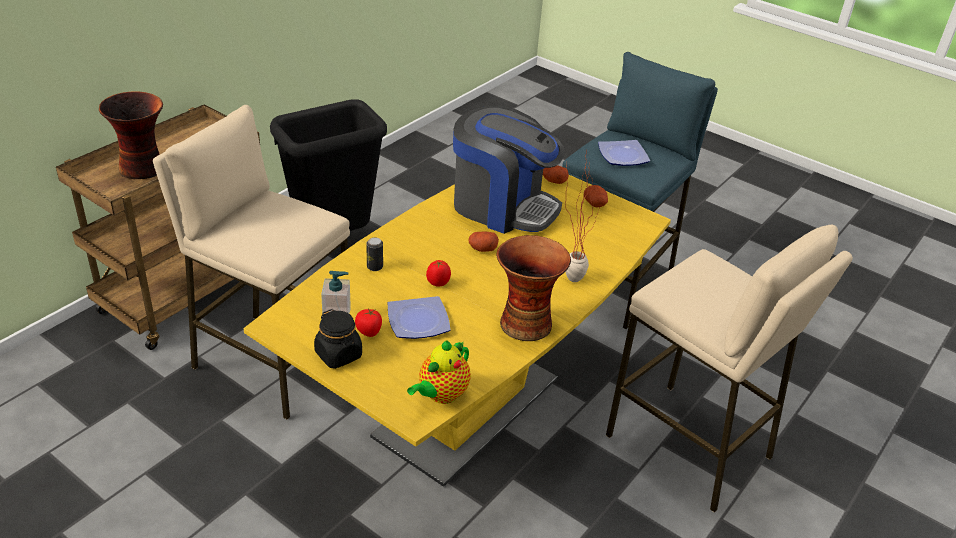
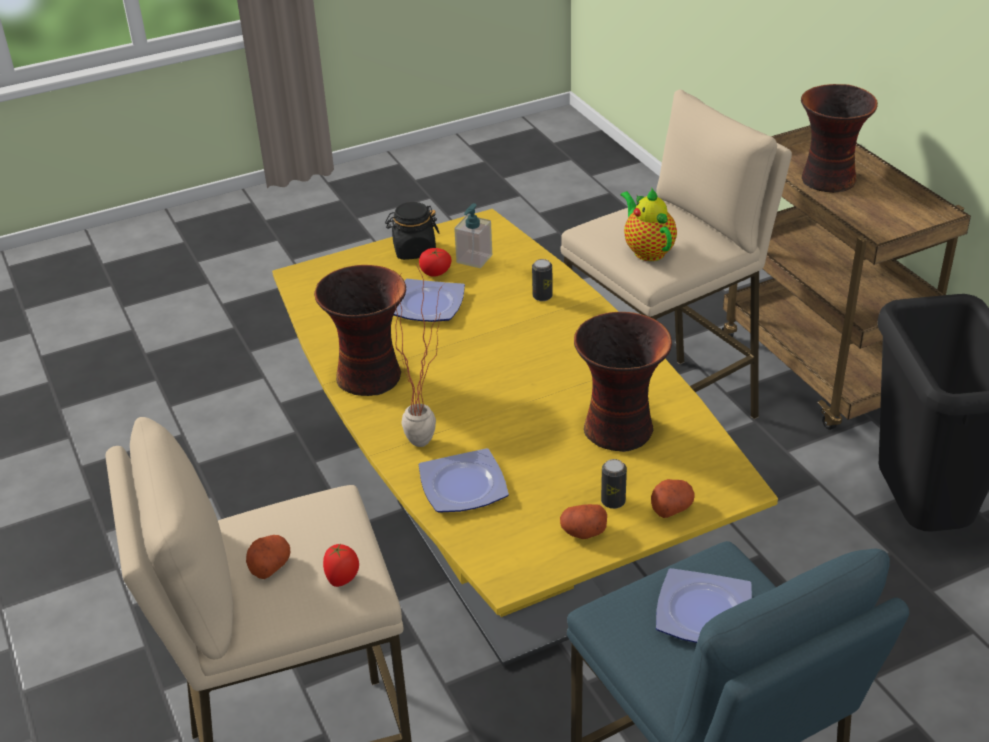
camera: 120 degrees right, 0 degrees up
teapot [407,340,471,404] -> teapot moved to [621,188,677,261]
tomato [426,260,451,287] -> tomato moved to [323,543,359,587]
coffee machine [453,106,565,234] -> vase [574,312,672,452]
potato [468,231,499,252] -> potato moved to [246,535,290,579]
none -> plate [419,448,509,512]
none -> can [601,459,627,509]

